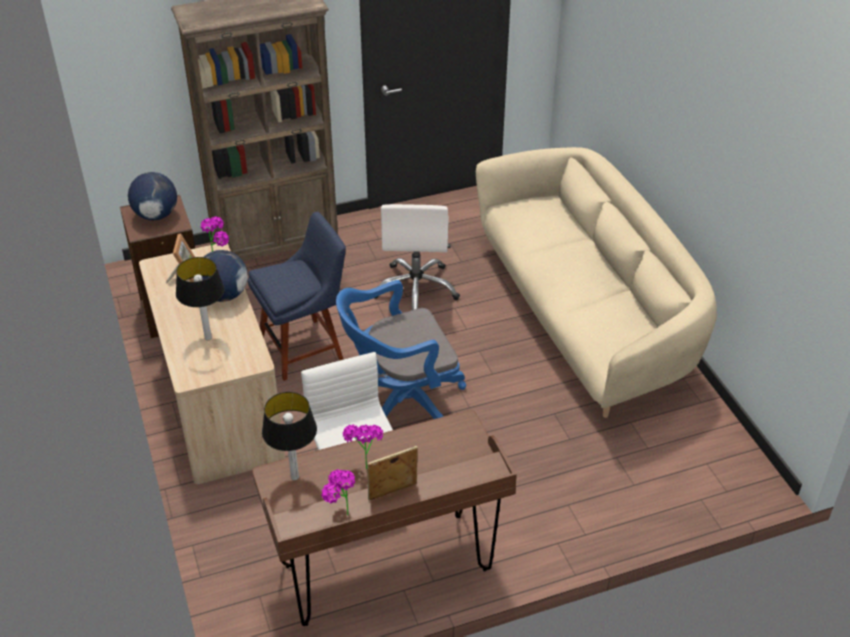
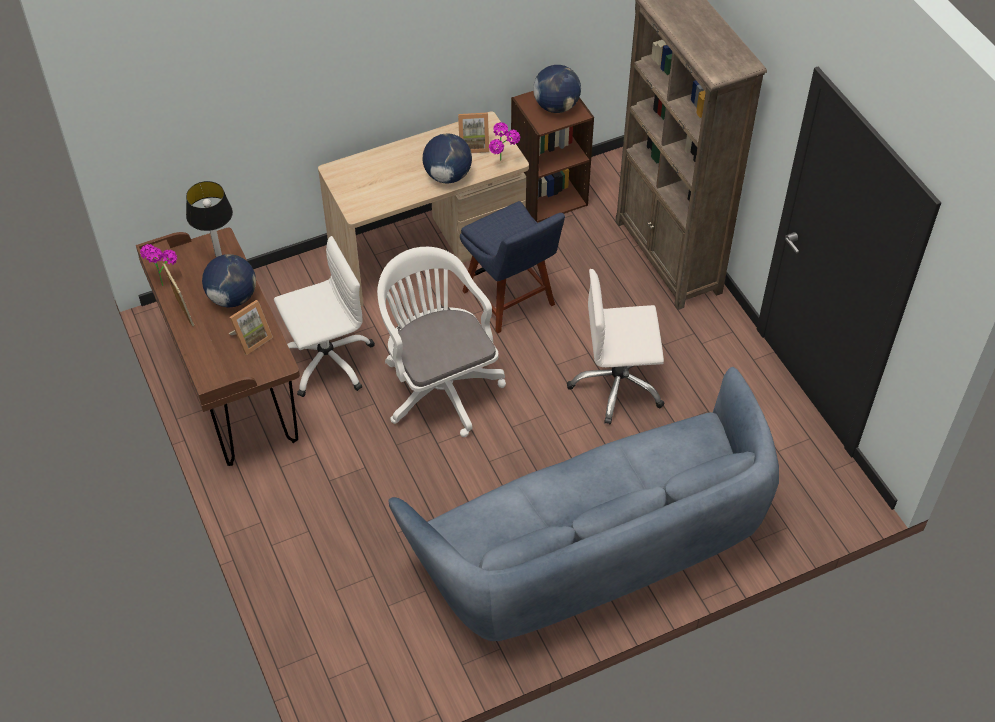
camera: 85 degrees right, 10 degrees up
table lamp [176,257,225,340] -> none
blue office chair [336,280,466,419] -> white office chair [377,247,506,437]
potted plant [343,424,383,469] -> globe [202,254,256,307]
beige sofa [476,147,717,418] -> blue sofa [388,367,779,641]
none -> picture frame [229,300,273,355]

